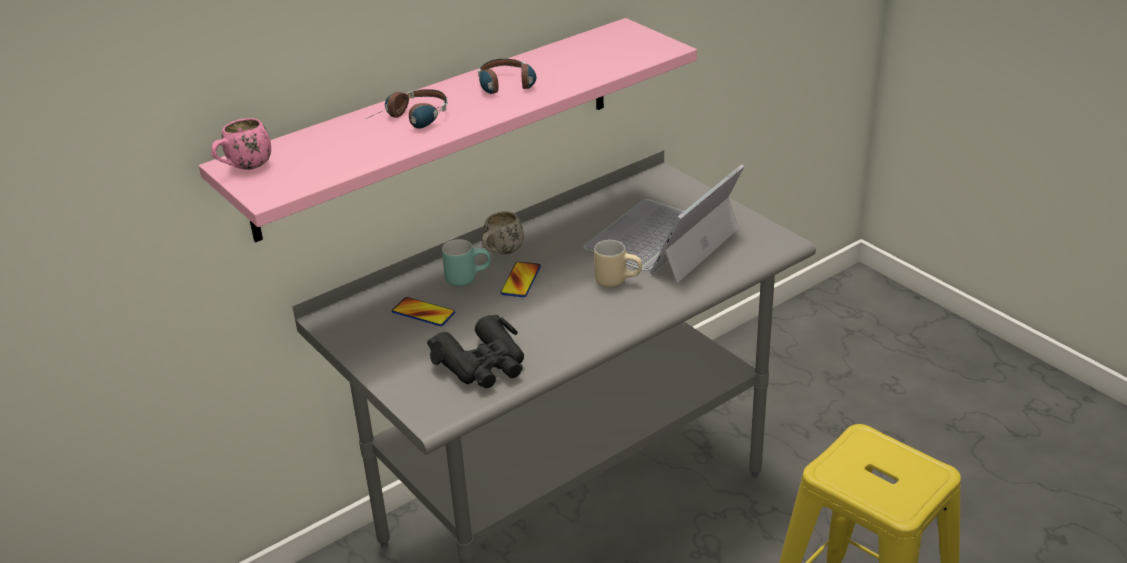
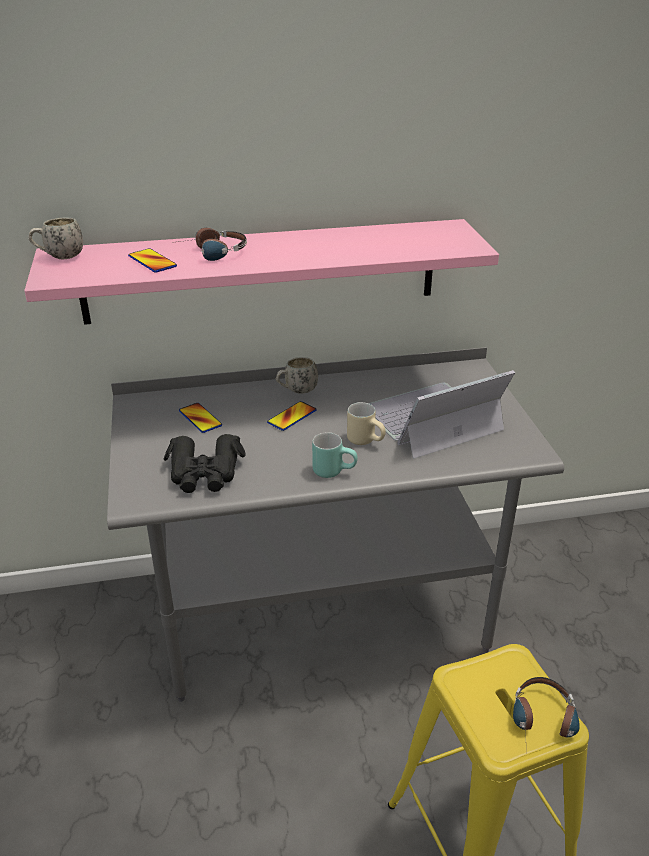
camera: 25 degrees right, 0 degrees up
pink mug [211,118,271,170] -> white mug [29,217,83,259]
turquoise mug [442,239,491,286] -> turquoise mug moved to [312,432,358,478]
headphones [478,59,536,94] -> headphones moved to [513,677,580,753]
none -> phone [128,248,177,273]

